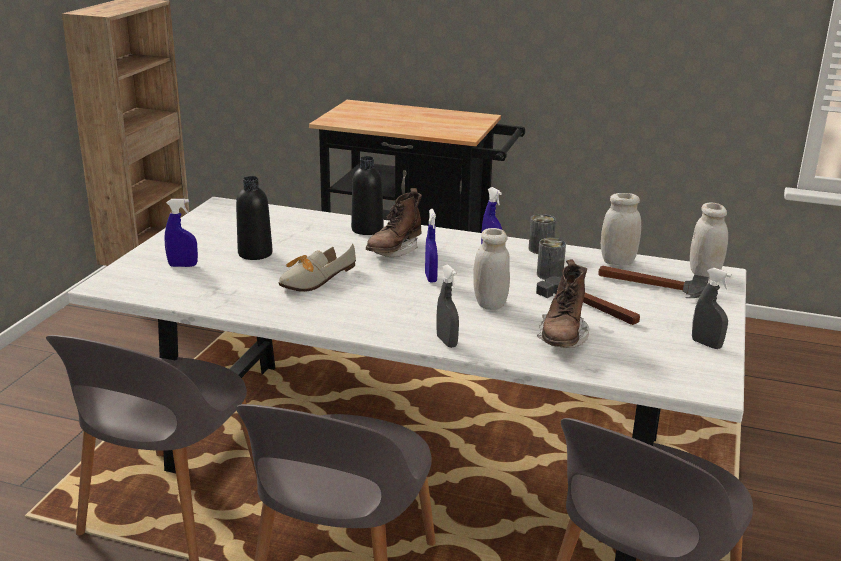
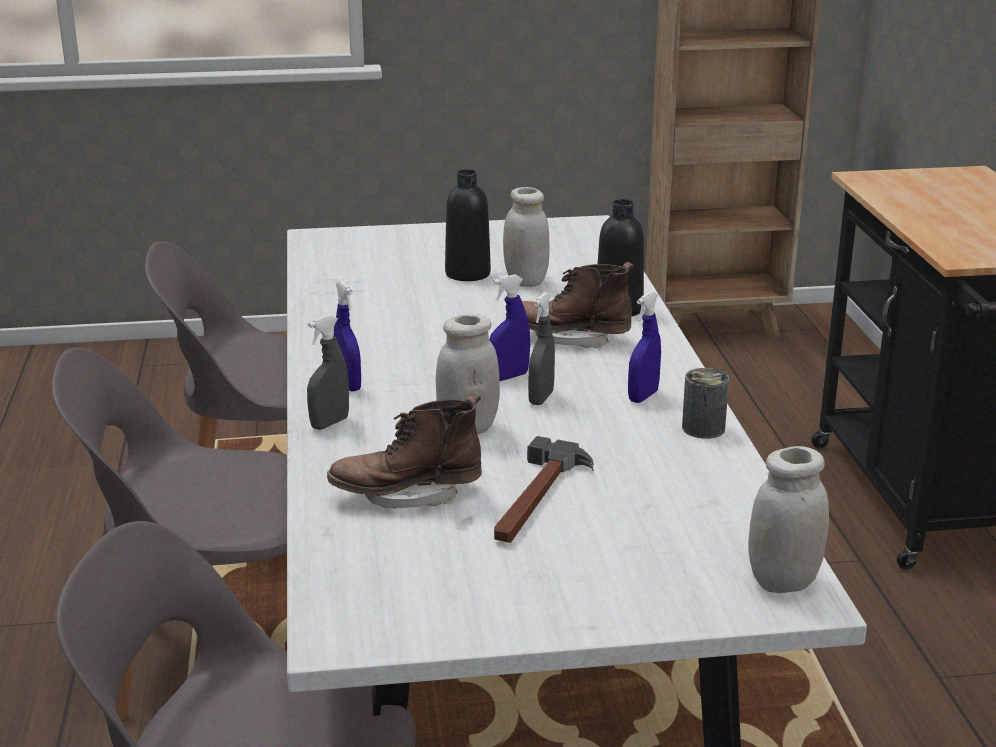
camera: 65 degrees right, 0 degrees up
blue spray bottle [164,199,198,267] -> blue spray bottle moved to [334,281,361,392]
shoe [278,244,356,292] -> none
can [537,238,566,280] -> none
hammer [598,266,709,298] -> none
white jar [601,193,641,266] -> white jar moved to [503,187,550,287]
grey spray bottle [692,268,732,349] -> grey spray bottle moved to [528,292,555,405]

